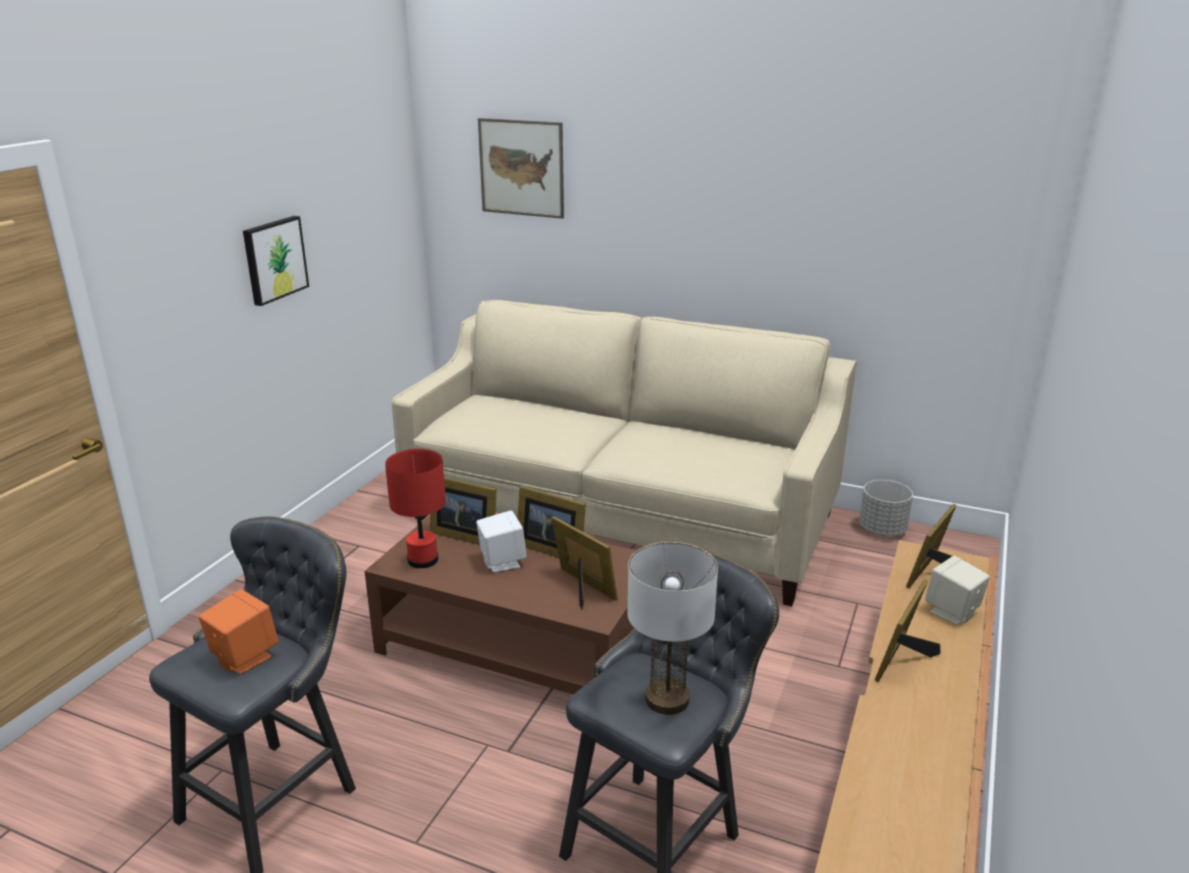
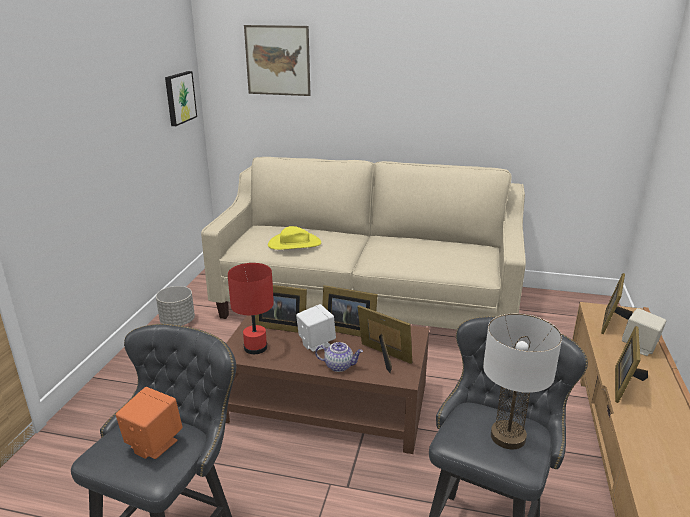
camera: 10 degrees left, 0 degrees up
picture [243,216,309,306] -> picture moved to [165,71,197,126]
grey planter [859,480,913,536] -> grey planter moved to [156,286,195,326]
none -> yellow hat [268,226,321,250]
none -> teapot [315,342,363,372]

